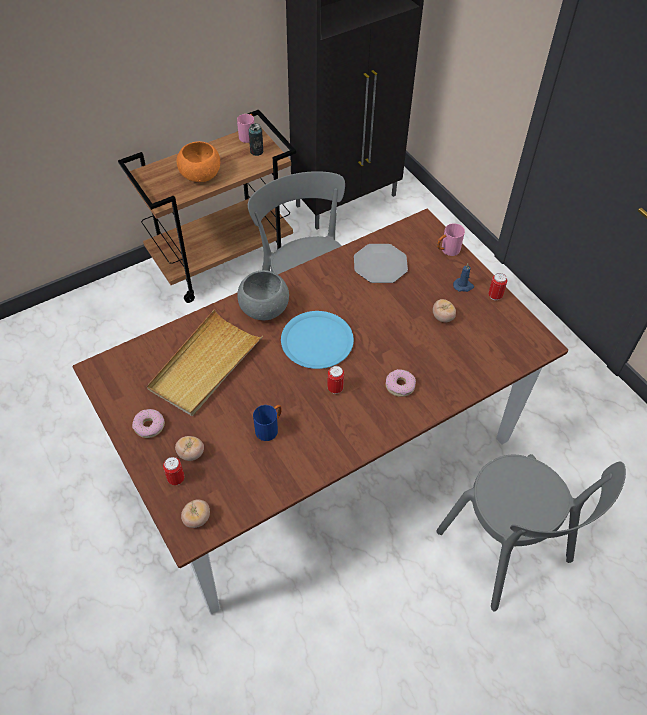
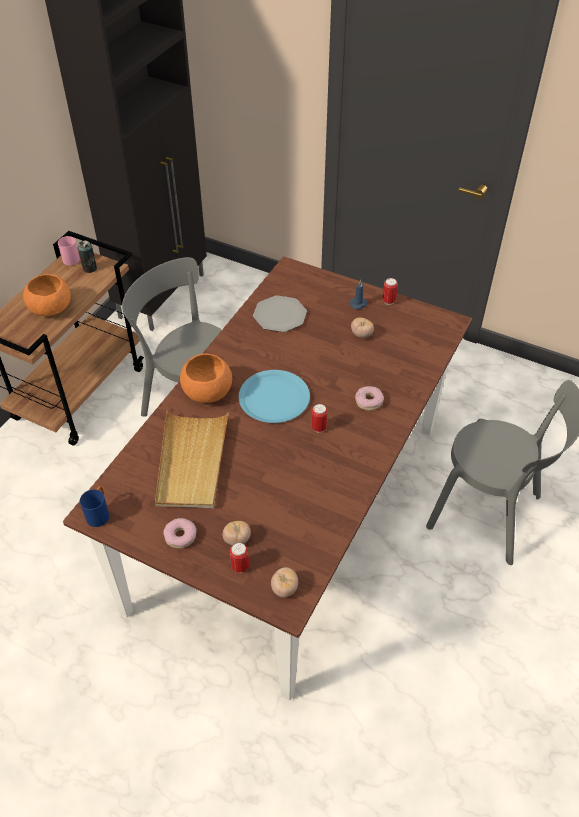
camera: 30 degrees left, 5 degrees down
grey bowl [237,270,289,320] -> orange bowl [180,353,232,403]
blue mug [253,405,282,441] -> blue mug moved to [80,486,109,527]
pink mug [437,224,465,256] -> none

